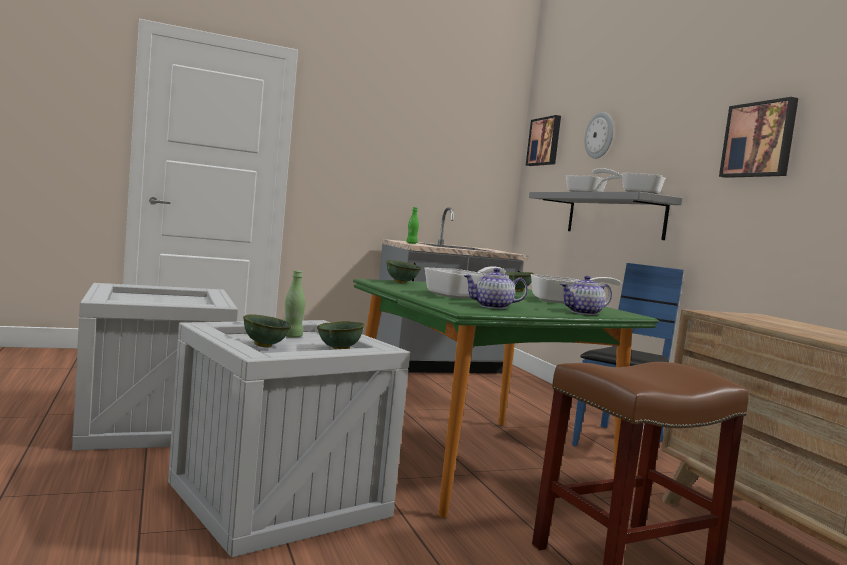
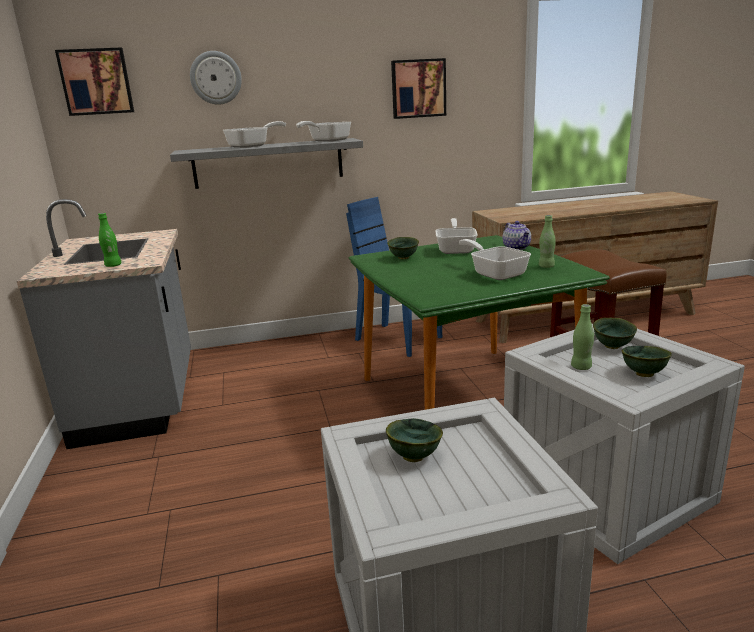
camera: 80 degrees left, 15 degrees up
green bowl [386,260,421,284] -> green bowl moved to [386,418,443,462]
teapot [463,268,528,309] -> green bottle [539,215,556,268]

